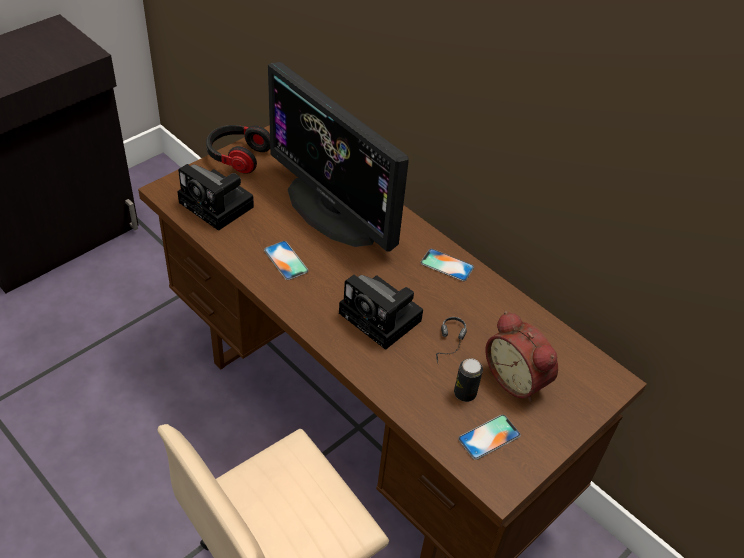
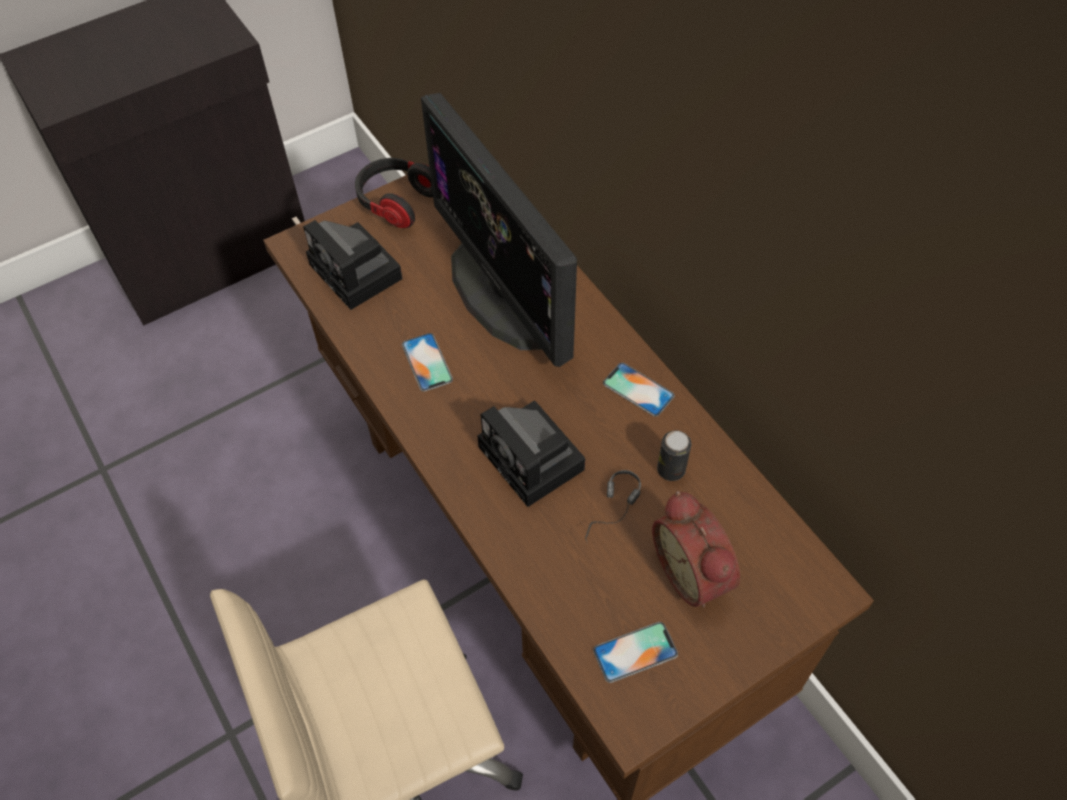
camera: 15 degrees right, 10 degrees up
can [454,358,483,402] -> can moved to [657,430,691,481]

